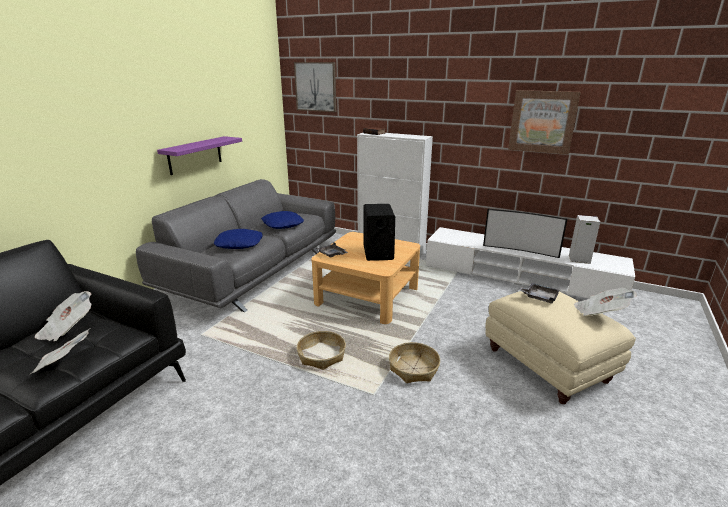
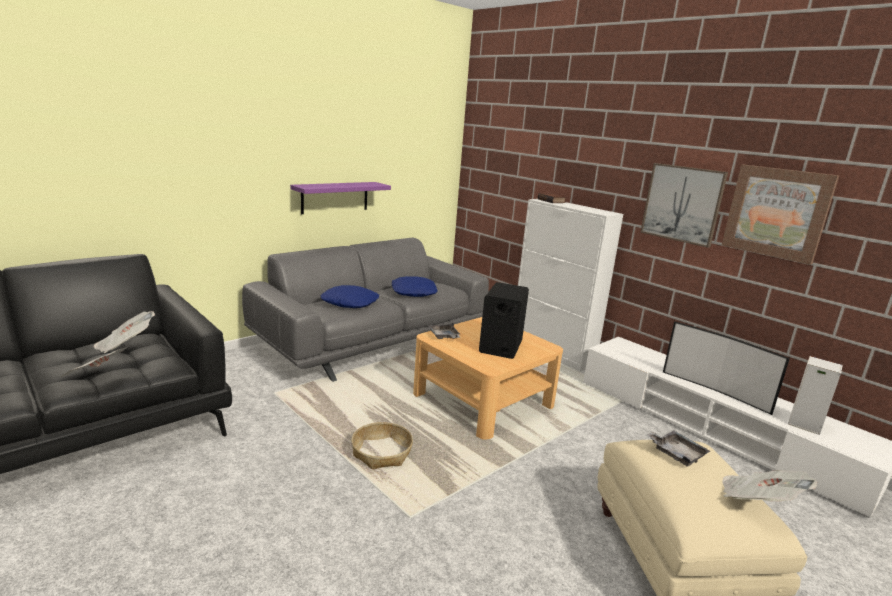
camera: 20 degrees right, 5 degrees down
picture [294,62,336,112] -> picture moved to [641,163,728,248]
basket [389,342,440,383] -> none

